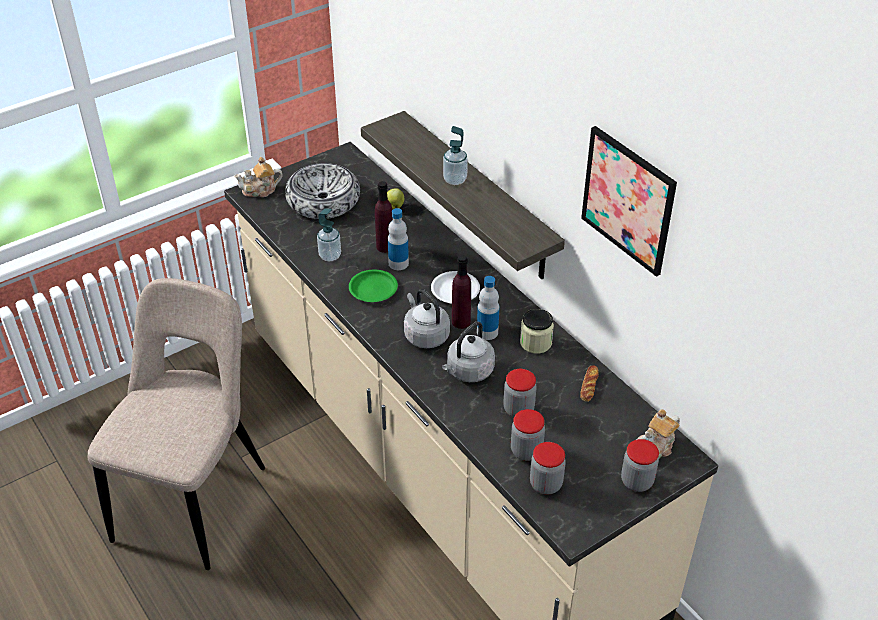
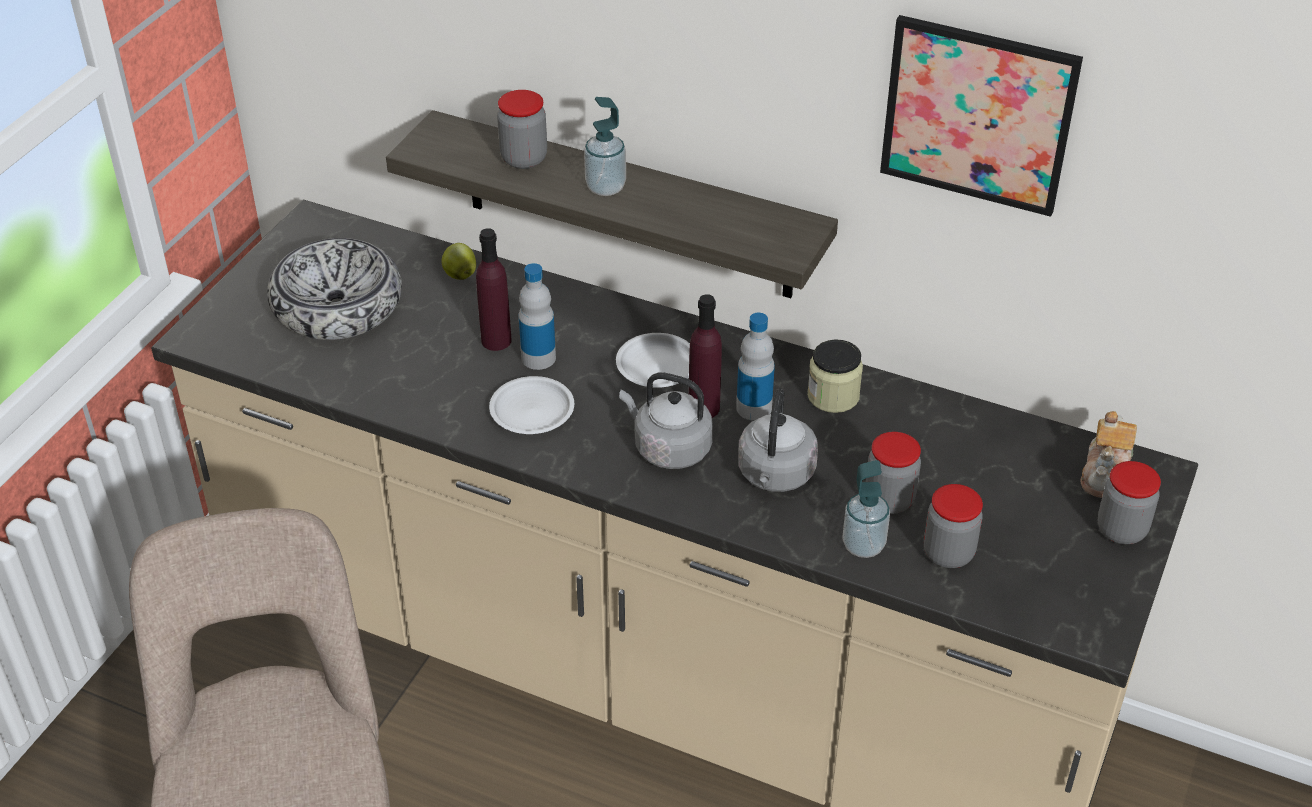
camera: 30 degrees left, 0 degrees up
teapot [234,157,283,197] -> none
soap dispenser [317,209,341,261] -> soap dispenser moved to [842,460,890,558]
green plate [349,270,398,302] -> white plate [489,376,574,434]
jar [530,442,566,494] -> jar moved to [497,90,547,169]
bread [580,365,599,402] -> none

